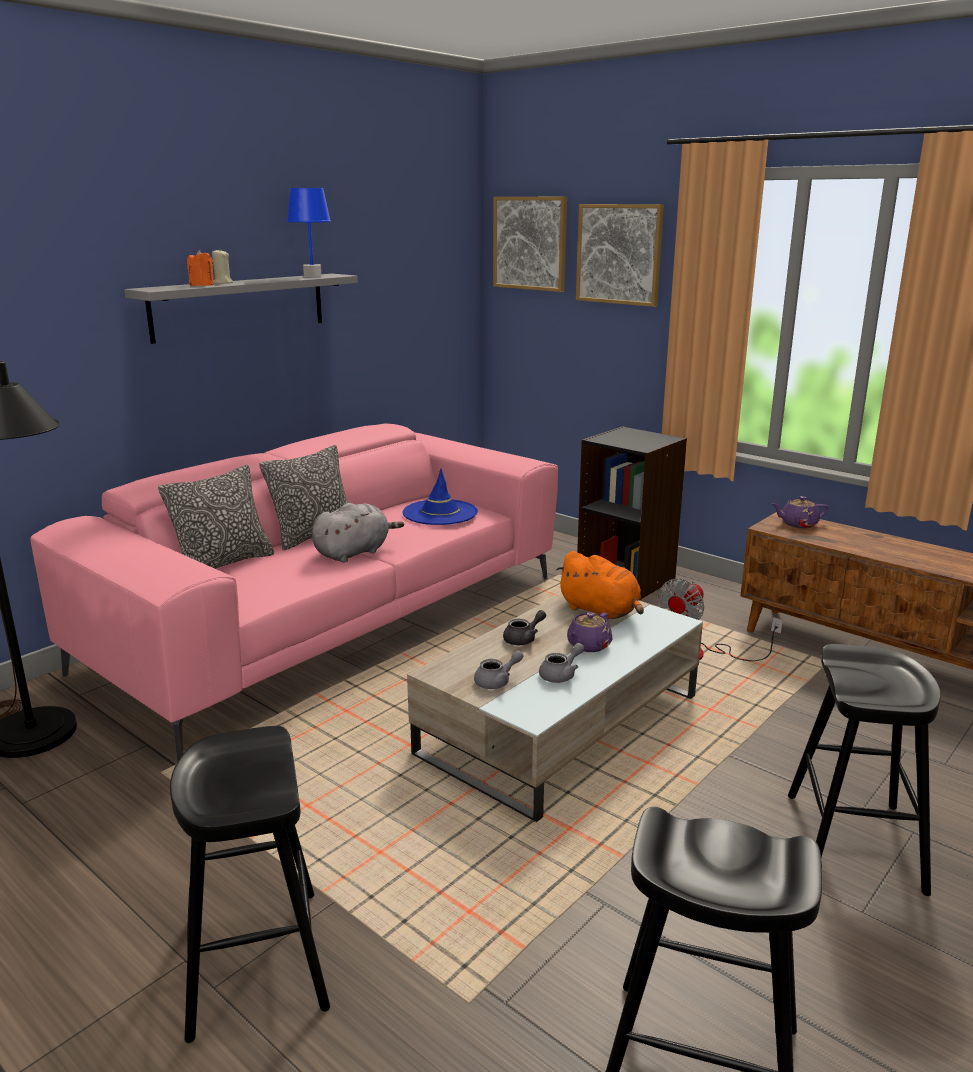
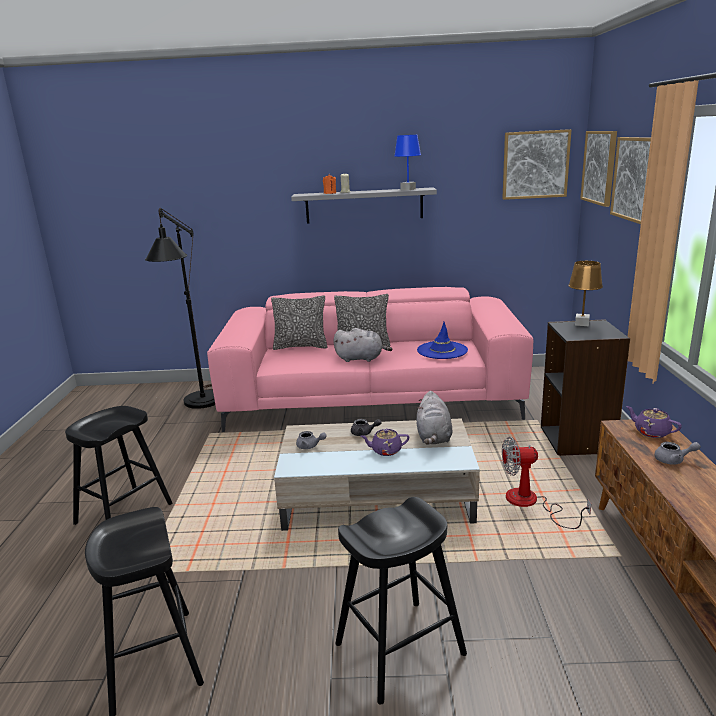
camera: 50 degrees right, 0 degrees up
grey teapot [539,643,584,683] -> grey teapot moved to [654,442,701,465]
orange plush toy [556,551,644,619] -> grey plush toy [417,391,453,445]
none -> picture [502,129,571,200]
none -> brown table lamp [568,261,603,326]

